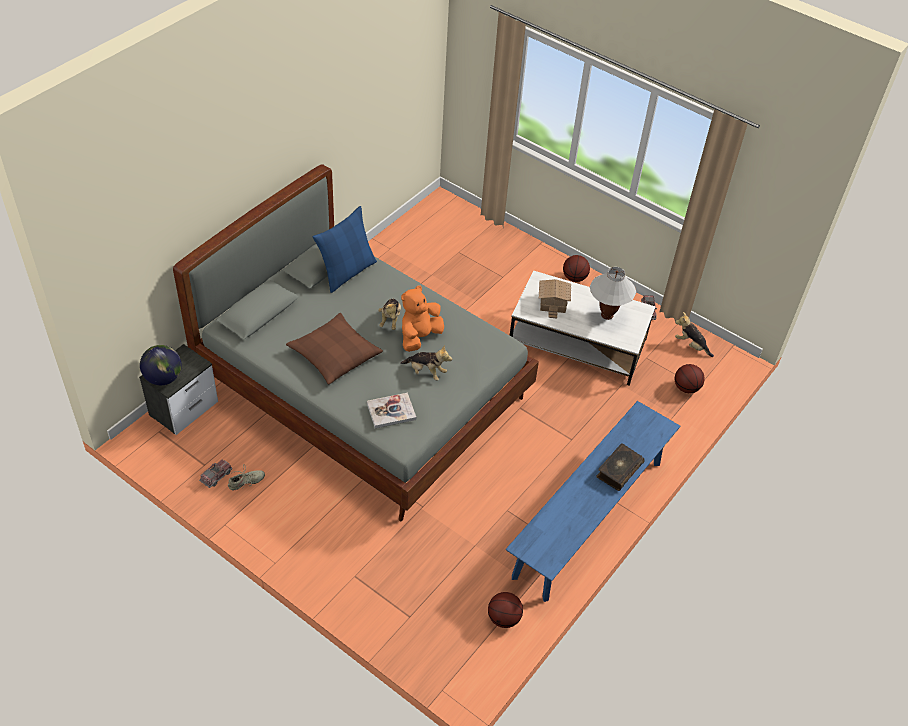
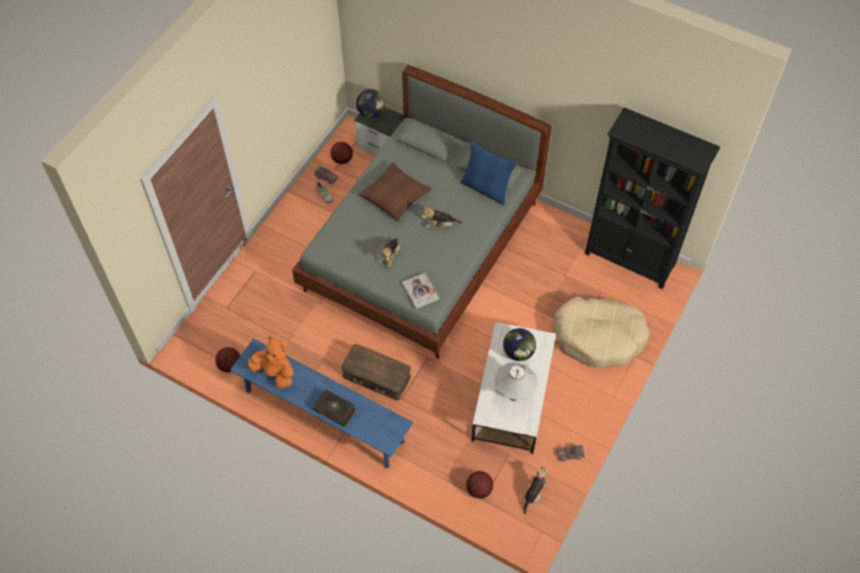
camera: 85 degrees right, 10 degrees up
book [367,393,416,428] -> book moved to [402,273,439,309]
orange plush toy [401,285,444,352] -> orange plush toy moved to [248,336,293,388]
toy house [539,279,571,318] -> globe [503,328,536,361]
basketball [563,255,590,282] -> basketball moved to [330,142,353,164]
none -> brown storage box [341,344,411,400]
none -> beige dog bed [553,296,650,368]
none -> black bookcase [585,108,720,289]

